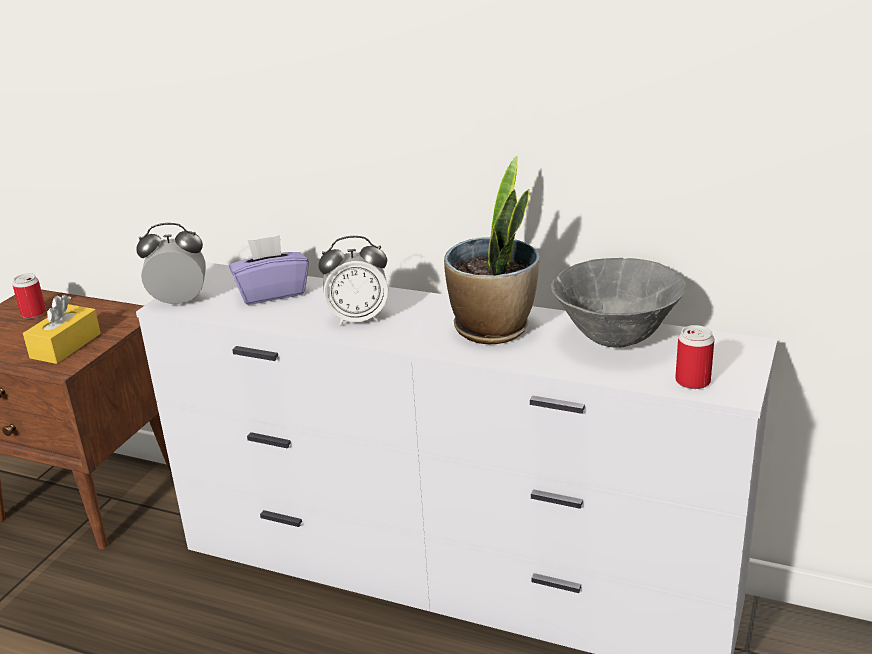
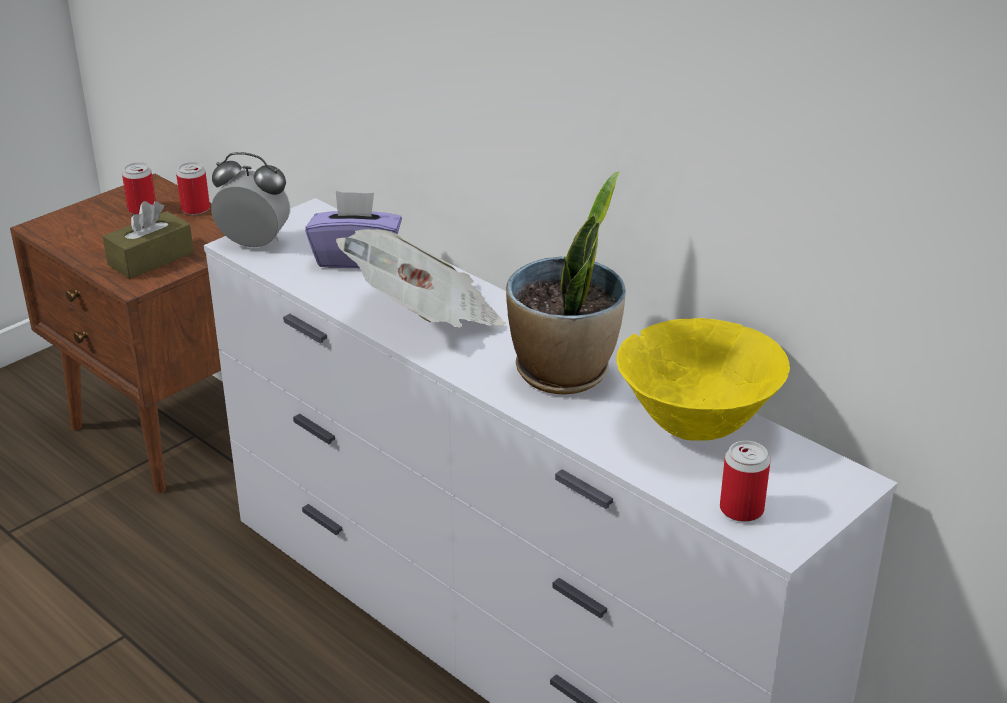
camera: 20 degrees right, 5 degrees up
yellow tissue box [23,295,101,364] -> brown tissue box [103,201,194,279]
alarm clock [318,236,388,326] -> newspaper [336,229,506,328]
grey bowl [551,258,686,348] -> yellow bowl [616,318,790,441]
none -> can [176,162,210,215]

